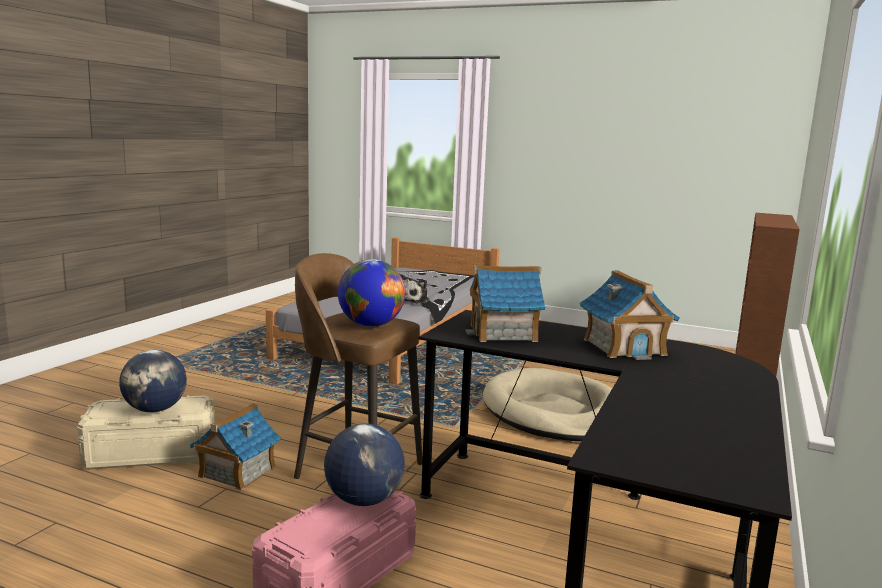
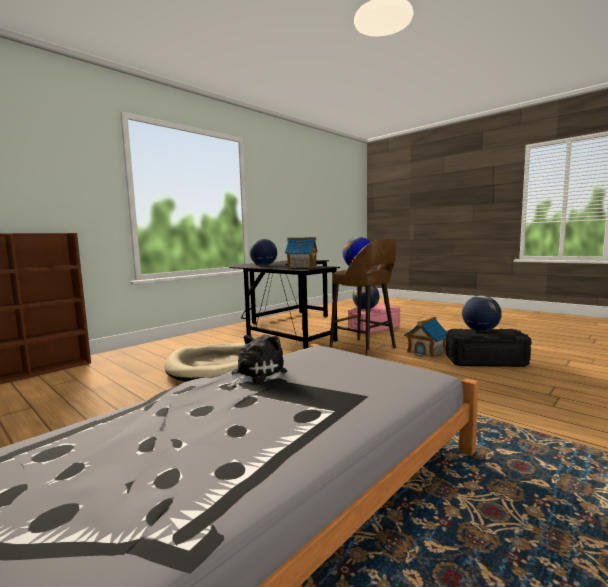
camera: 160 degrees left, 5 degrees down
beige storage box [77,395,215,469] -> black storage box [446,328,532,367]
toy house [579,271,679,360] -> globe [250,239,277,266]

